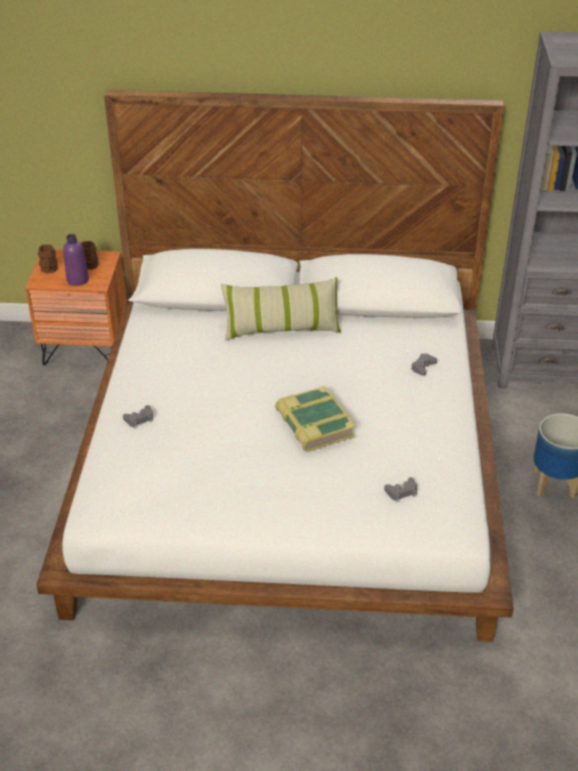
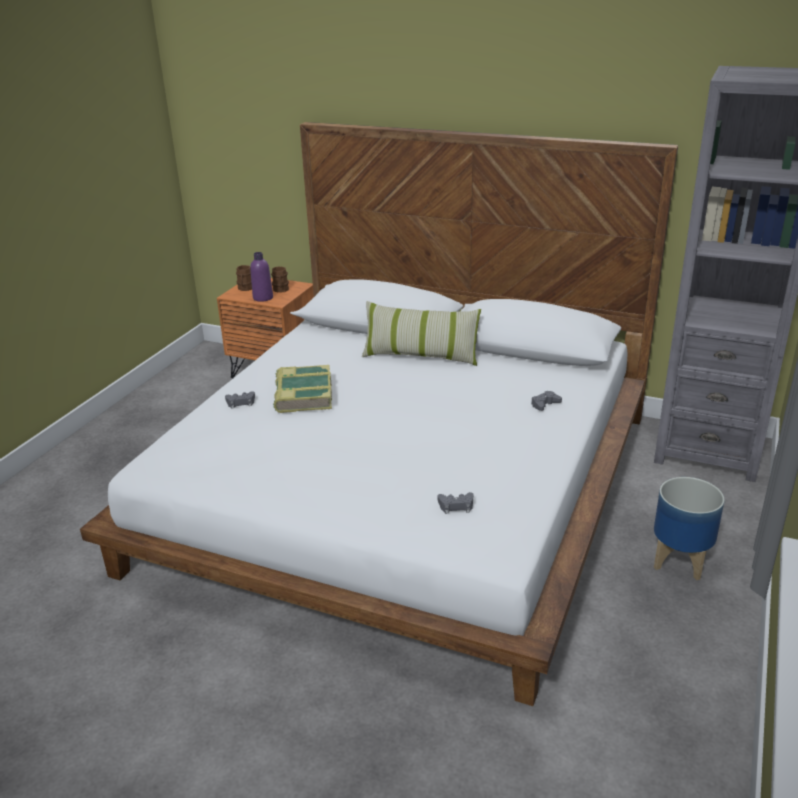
camera: 20 degrees right, 10 degrees down
book [275,386,356,452] -> book moved to [273,365,332,413]

